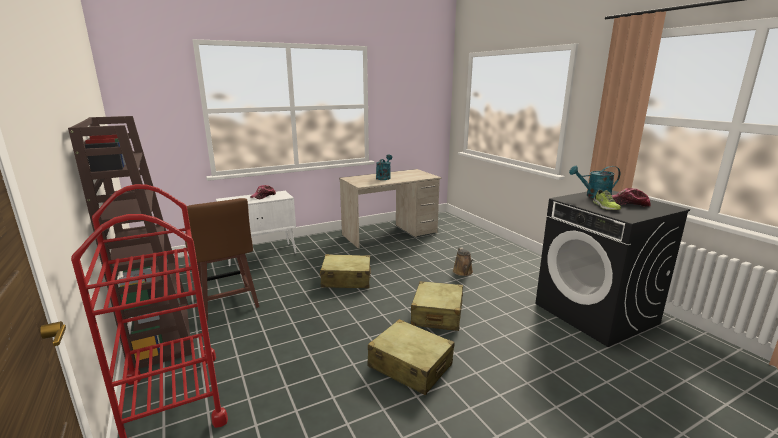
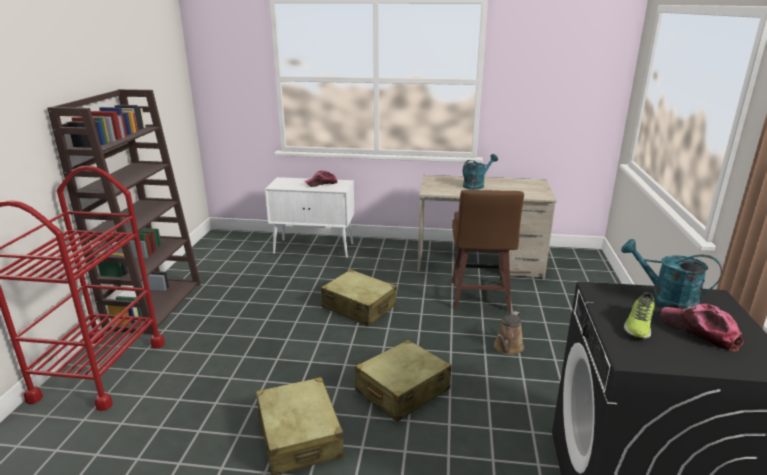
camera: 35 degrees right, 5 degrees up
brown stool [185,198,259,321] -> brown stool moved to [452,190,524,311]

